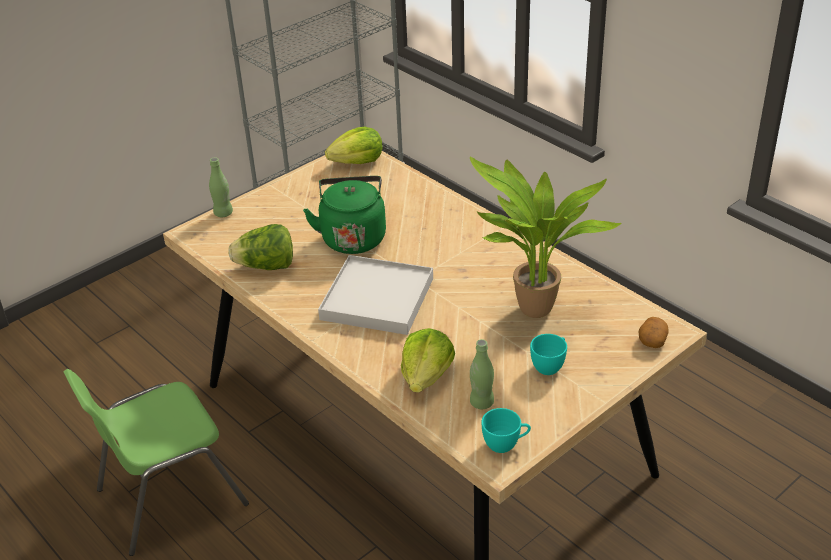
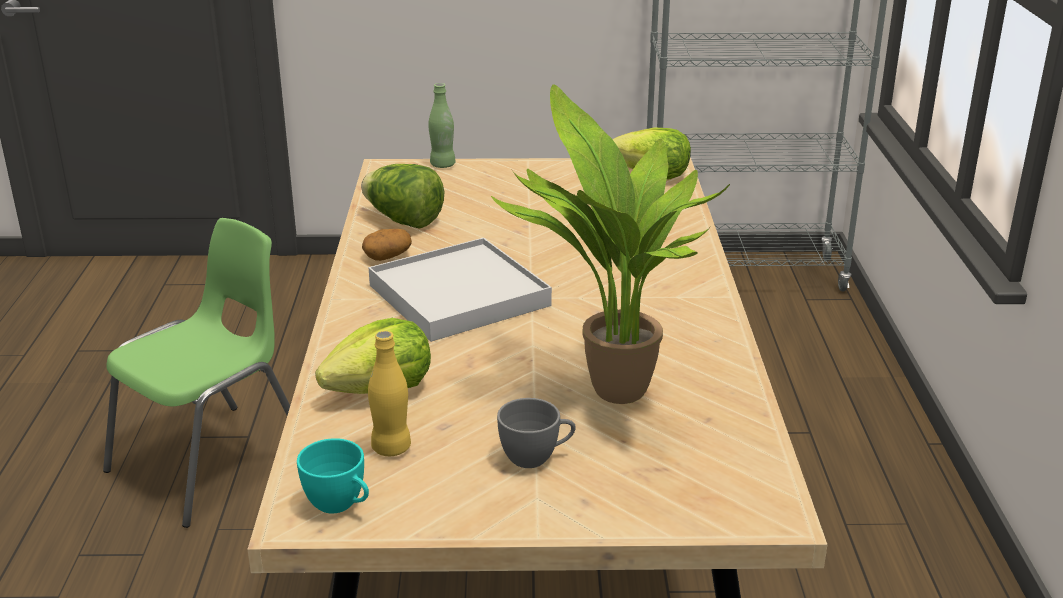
camera: 40 degrees right, 10 degrees down
green chair [63,369,249,556] -> green chair turned 120 degrees clockwise [103,218,290,528]
green kettle [303,176,386,254] -> none
green bottle [470,339,494,409] -> yellow bottle [368,331,411,456]
turquoise cup [530,334,567,375] -> grey cup [497,398,576,468]
potato [639,317,669,348] -> potato moved to [362,229,412,261]

